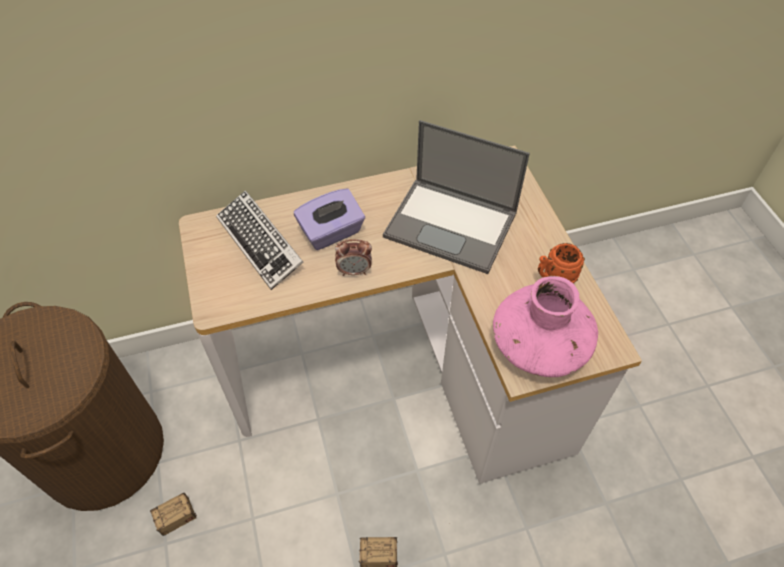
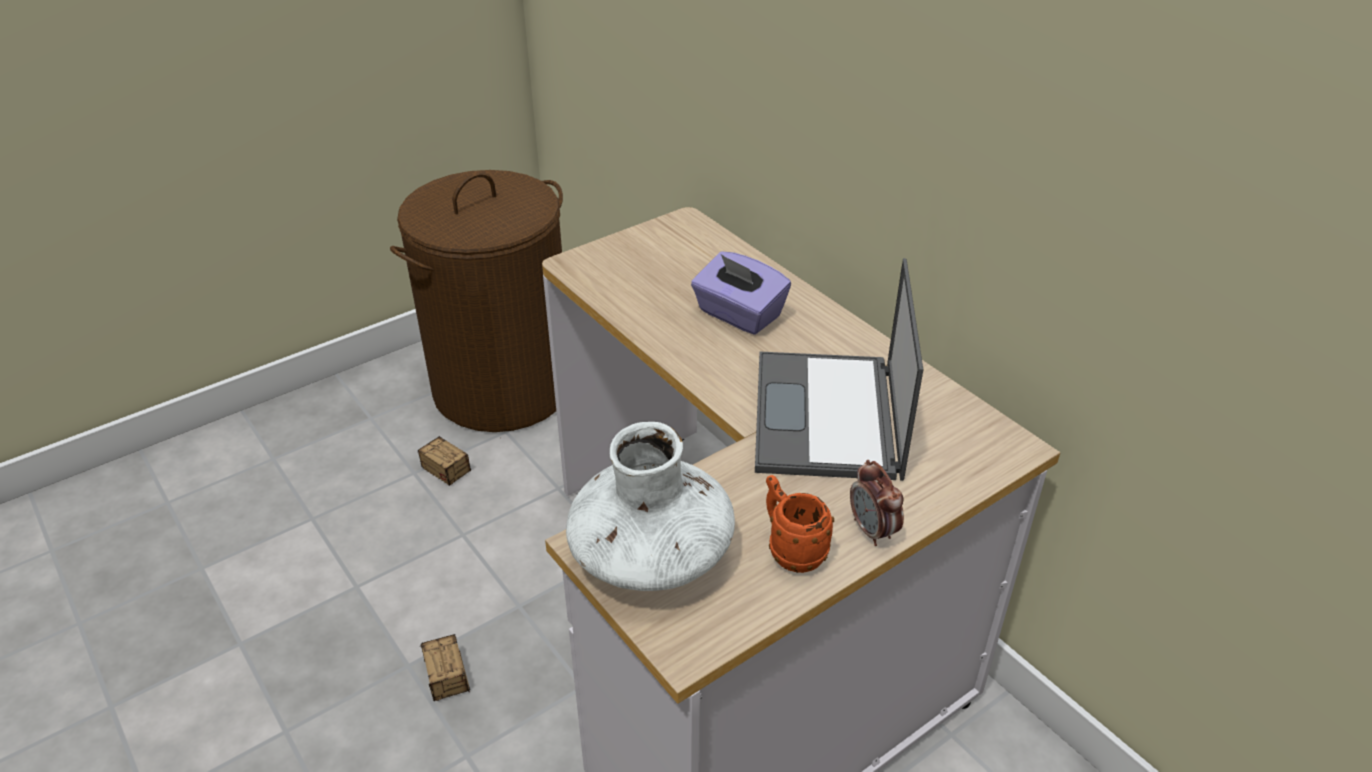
camera: 70 degrees right, 15 degrees down
keyboard [216,190,303,290] -> none
alarm clock [335,239,372,276] -> alarm clock moved to [850,460,904,546]
pink vase [493,276,598,377] -> white vase [566,422,735,591]

